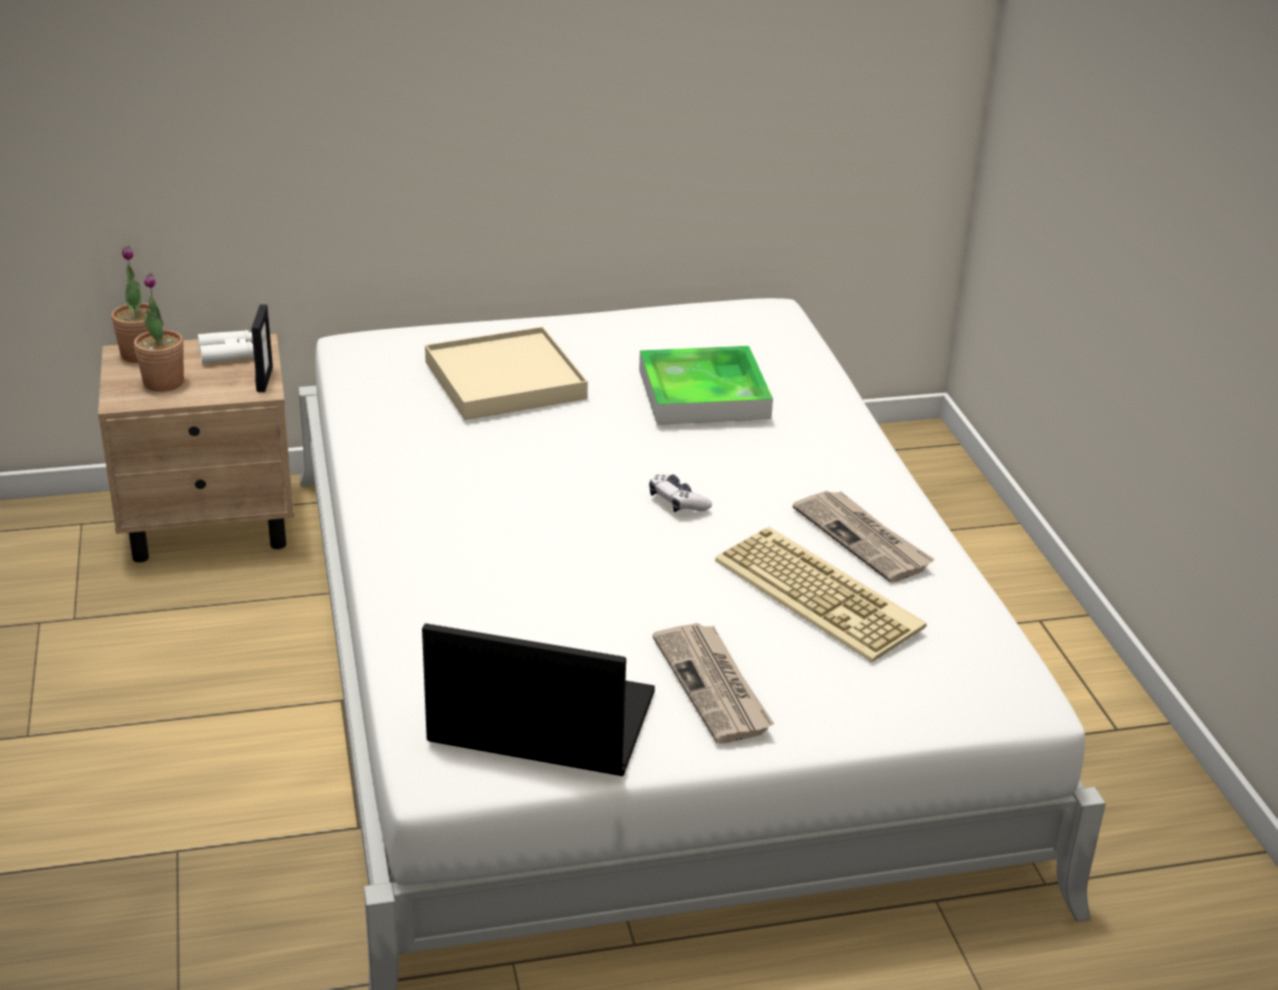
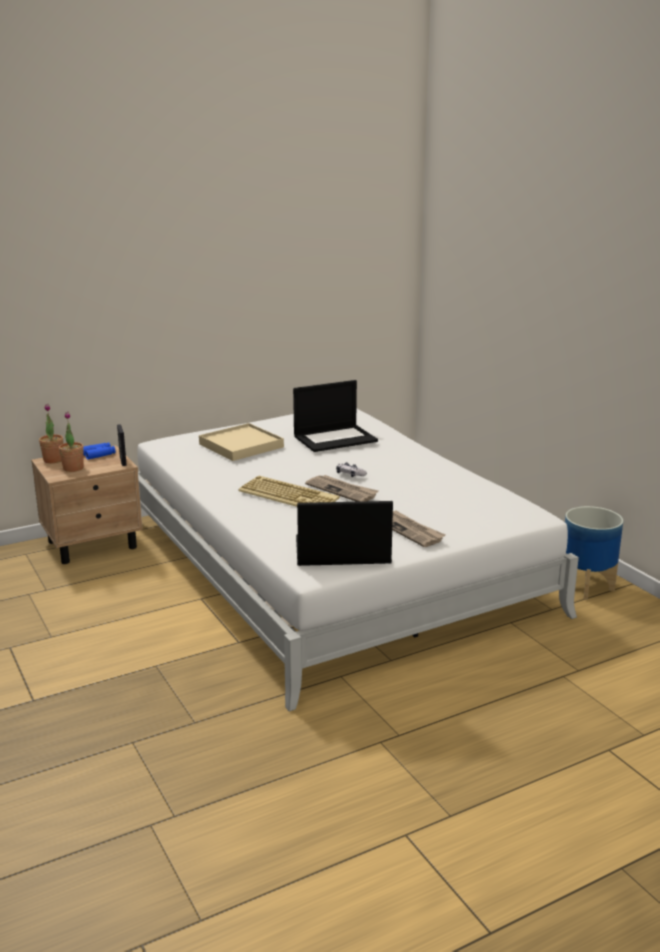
camera: 15 degrees left, 10 degrees down
white binoculars [198,330,254,364] -> blue binoculars [83,442,116,460]
tray [639,346,773,425] -> laptop [293,380,378,452]
keyboard [715,527,927,663] -> keyboard moved to [238,476,340,507]
newspaper [793,491,935,582] -> newspaper moved to [305,475,379,502]
none -> planter [565,506,623,600]

